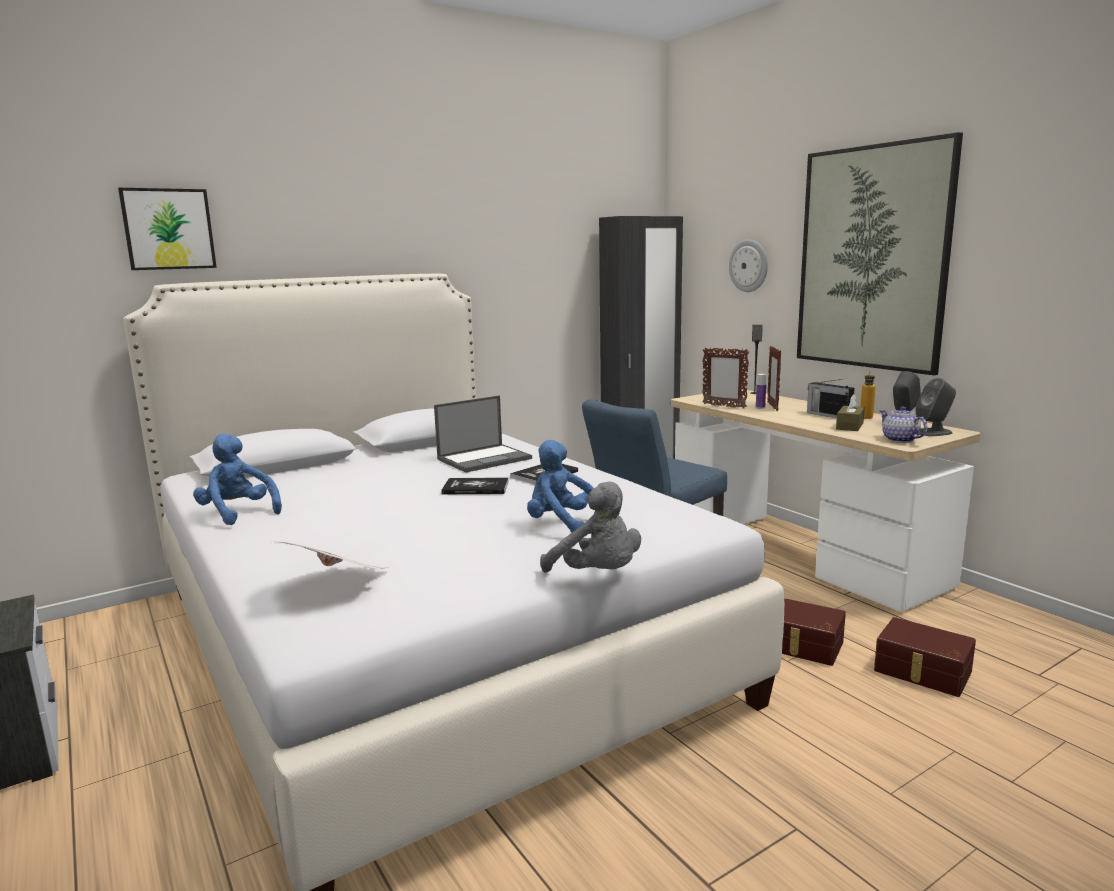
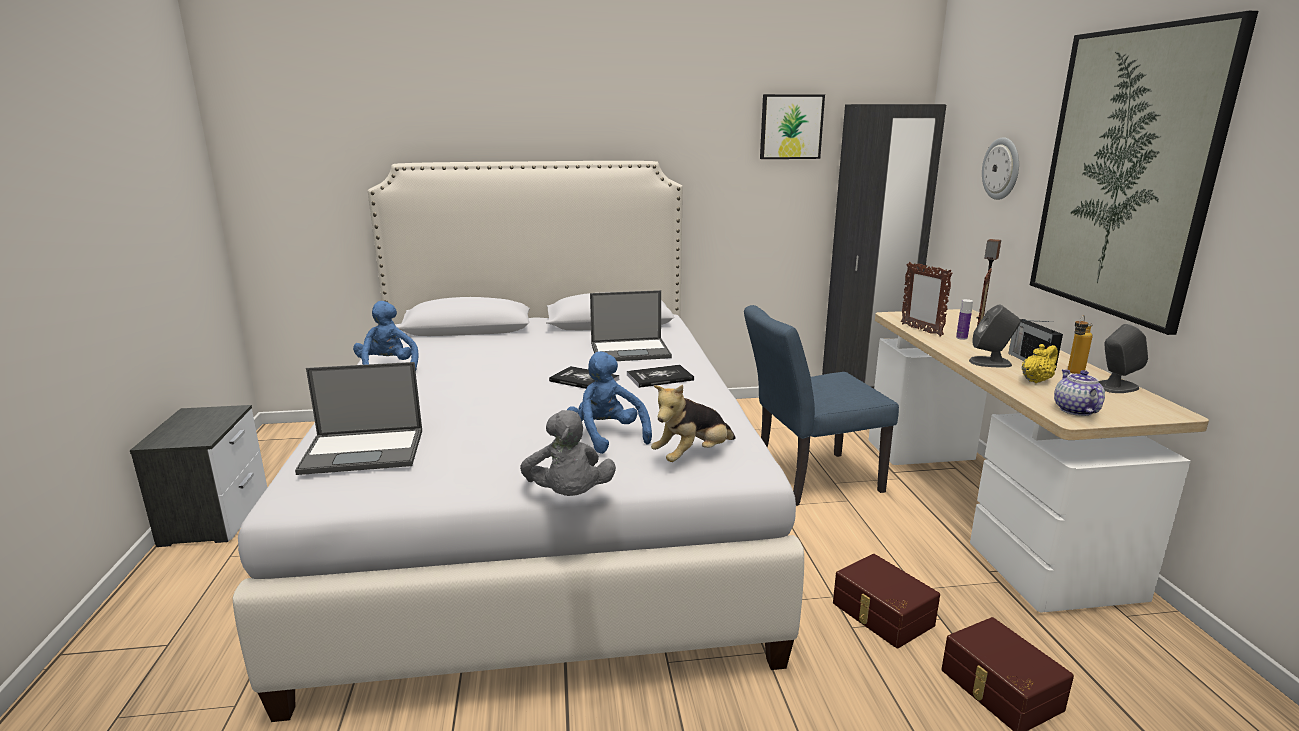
camera: 25 degrees right, 5 degrees up
picture [118,188,217,270] -> picture moved to [760,94,825,159]
newspaper [275,541,390,570] -> laptop [295,362,422,475]
brown tissue box [836,394,865,431] -> yellow teapot [1022,344,1058,383]
grey speaker [916,378,956,436] -> grey speaker moved to [969,305,1020,367]
none -> plush toy [651,385,736,462]

